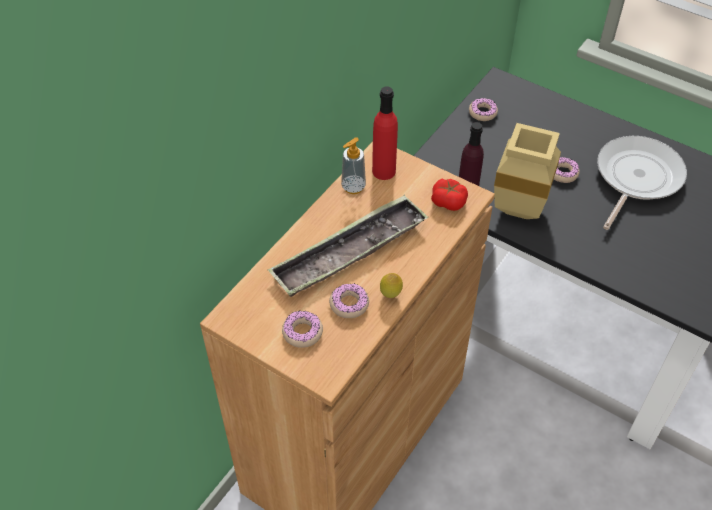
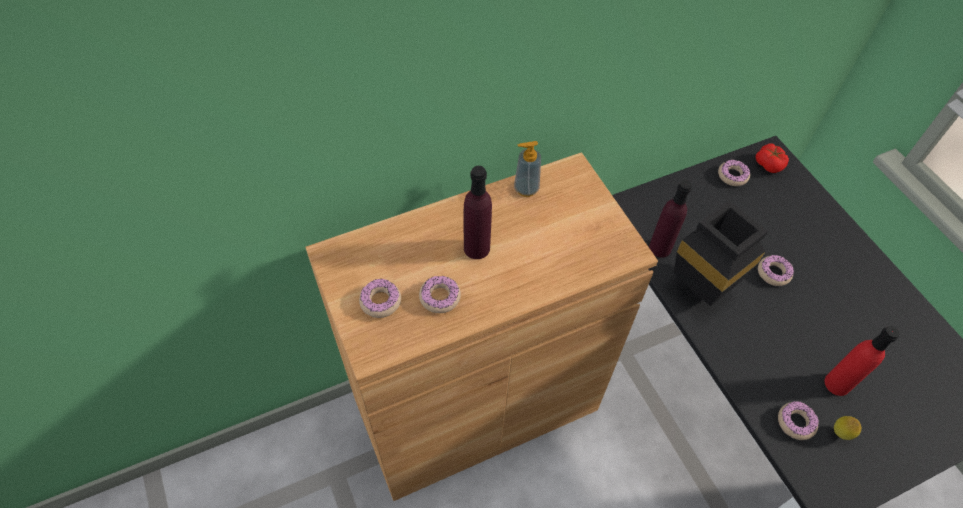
camera: 30 degrees right, 5 degrees up
tray [268,195,428,297] -> purple bottle [464,166,492,259]
red bottle [372,86,398,180] -> red bottle moved to [825,326,900,396]
lemon [380,273,403,298] -> lemon moved to [834,416,861,440]
tomato [431,179,468,211] -> tomato moved to [756,144,789,173]
beige vase [494,123,561,219] -> black vase [674,200,768,306]
frying pan [597,136,687,230] -> none
none -> donut [778,401,819,440]

